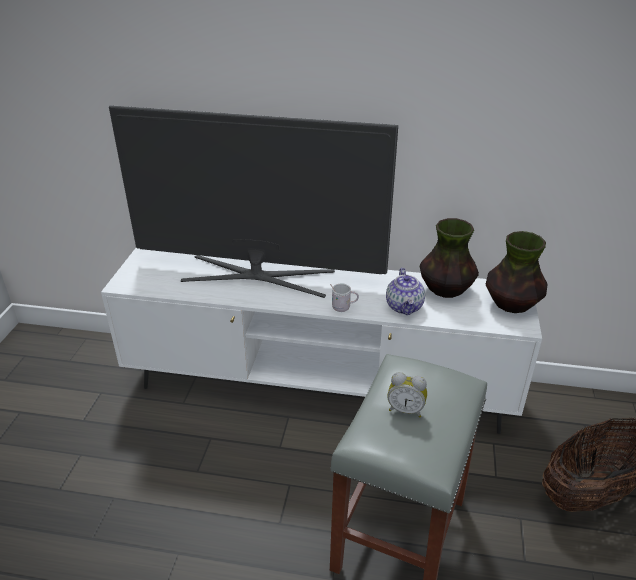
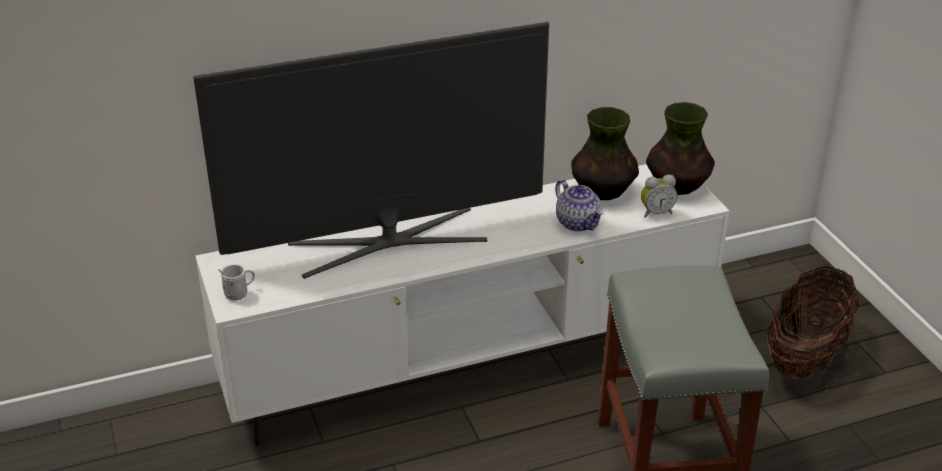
camera: 30 degrees left, 0 degrees up
white mug [330,283,359,312] -> white mug moved to [219,264,255,301]
alarm clock [387,372,427,418] -> alarm clock moved to [641,175,677,218]

